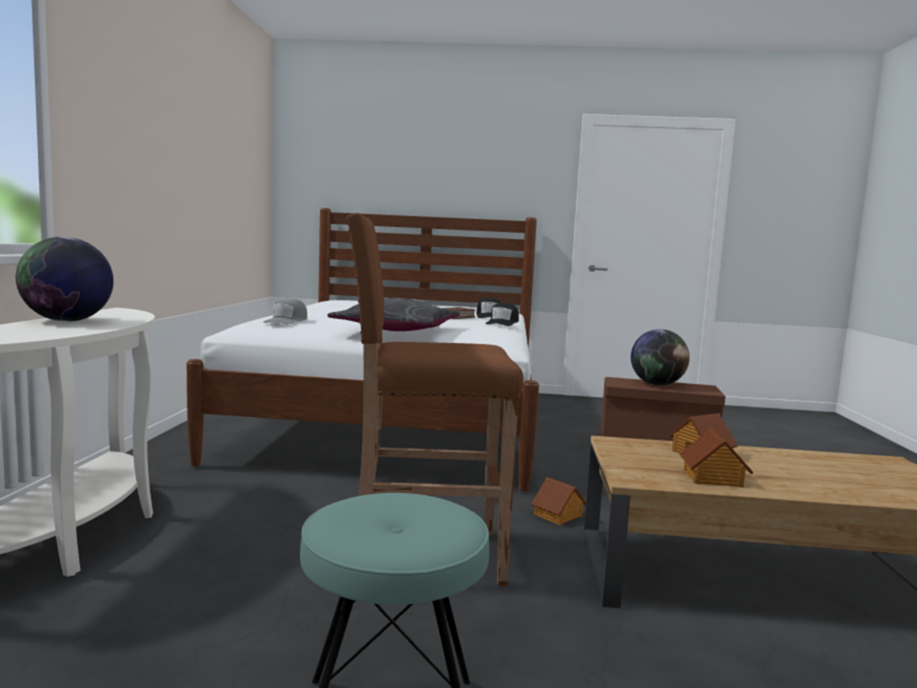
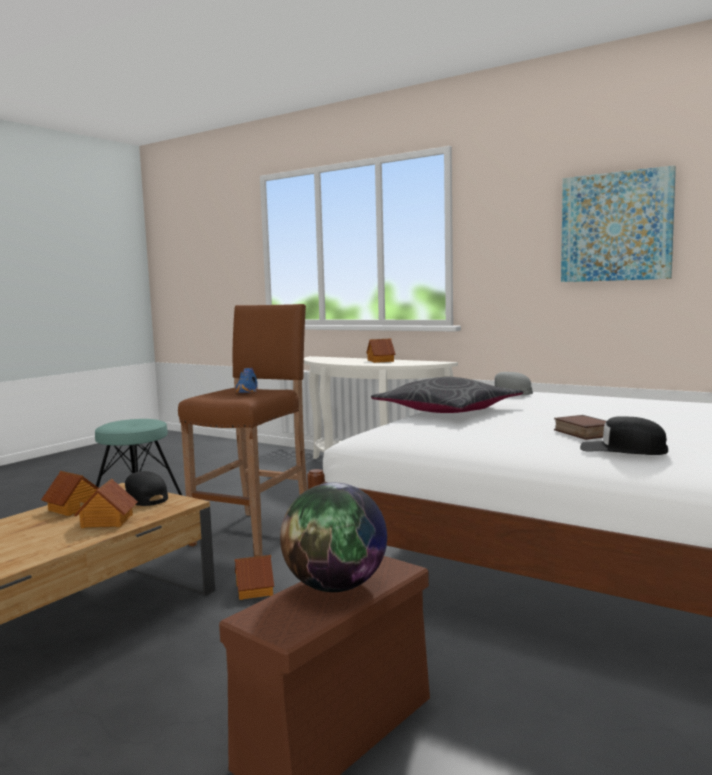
camera: 120 degrees right, 0 degrees up
globe [16,237,114,322] -> toy house [366,338,395,363]
black cap [485,303,519,326] -> black cap moved to [125,471,168,506]
none -> blue shoe [235,368,258,393]
none -> picture [561,165,676,282]

